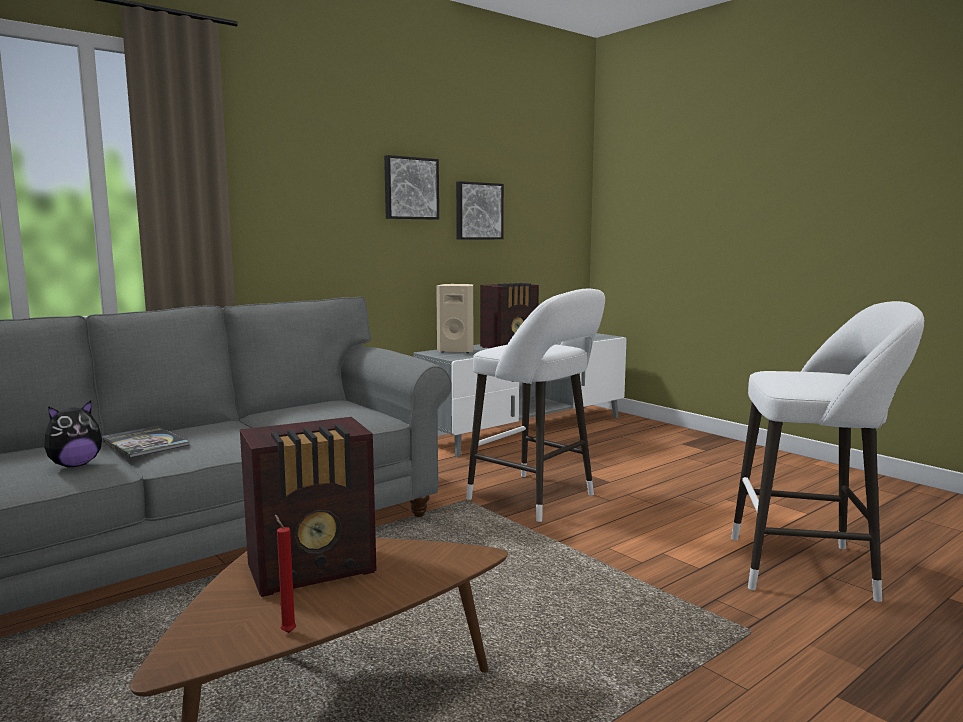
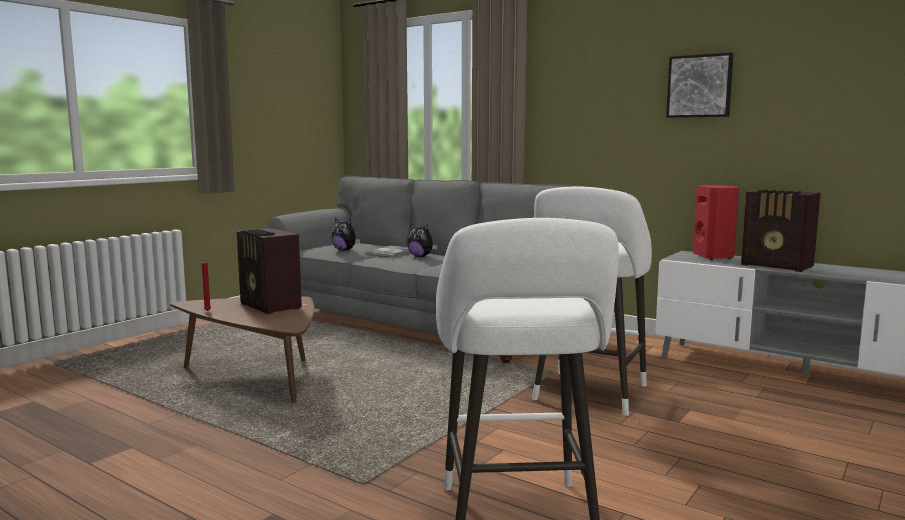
camera: 75 degrees right, 0 degrees up
beige speaker [436,284,473,353] -> red speaker [693,185,739,260]
picture [456,181,504,240] -> none
none -> plush toy [407,223,437,257]

